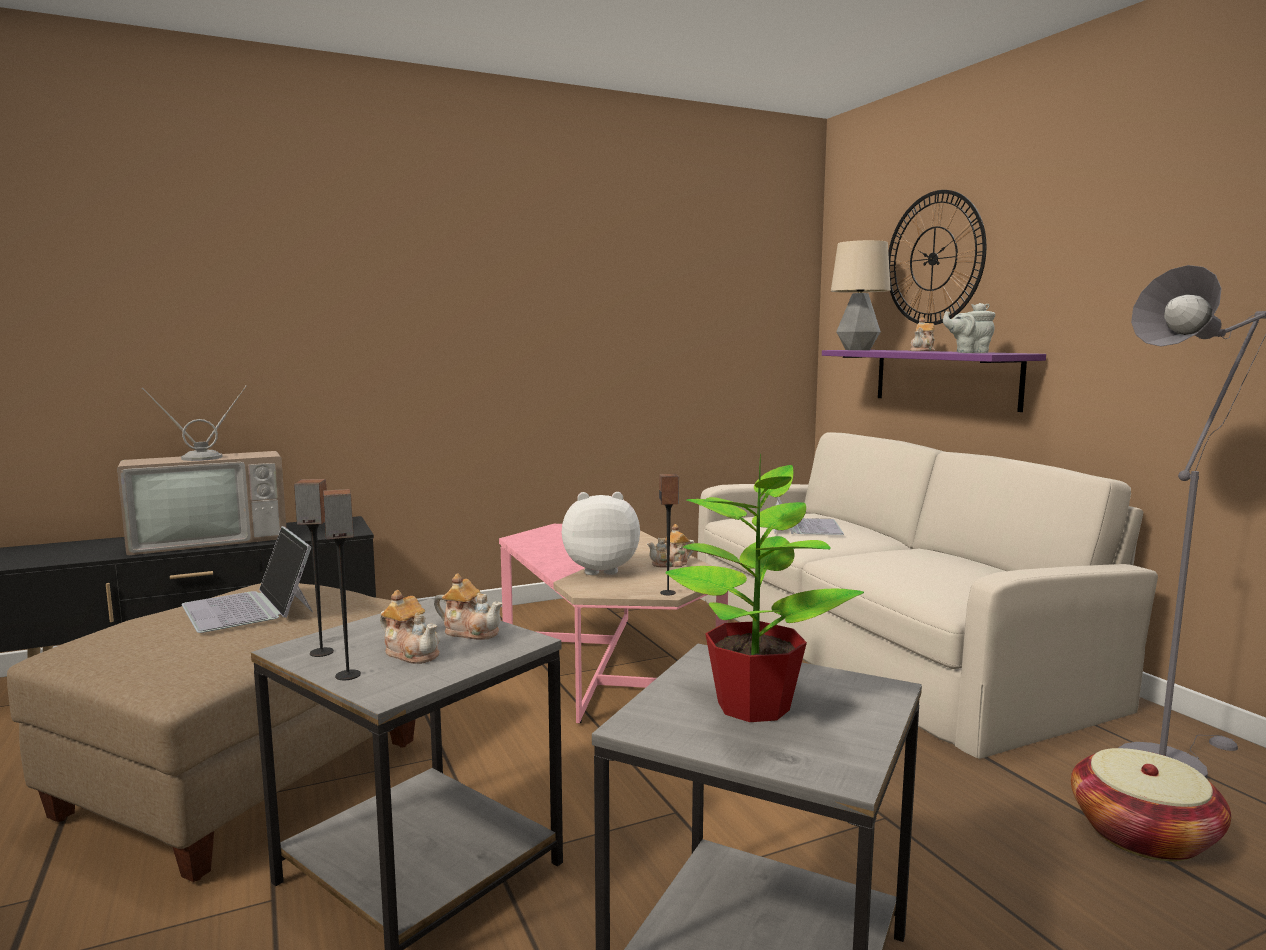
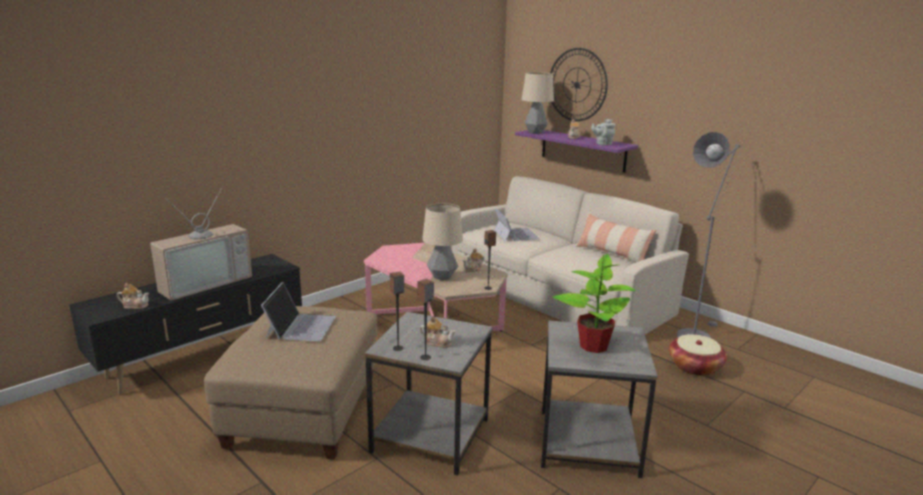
camera: 20 degrees left, 10 degrees up
laptop [181,526,313,633] -> laptop turned 120 degrees counterclockwise [261,282,336,341]
teapot [434,573,503,640] -> teapot moved to [117,283,149,309]
plush toy [562,492,640,575] -> table lamp [422,203,463,280]
none -> pillow [575,213,656,262]

